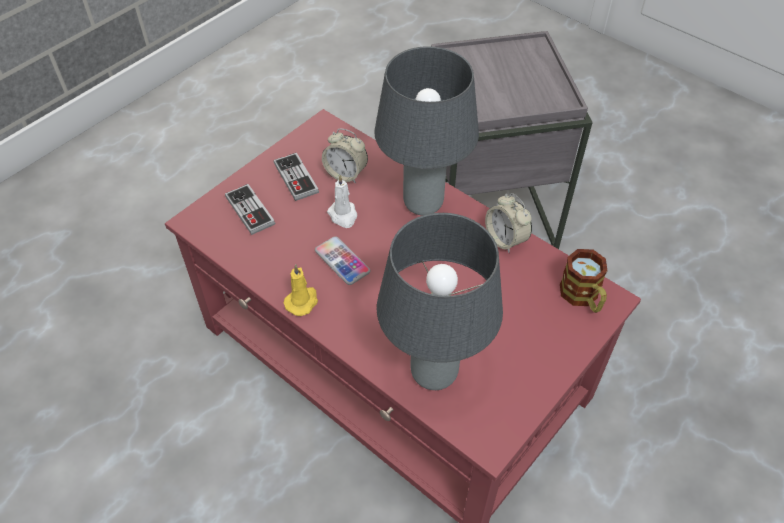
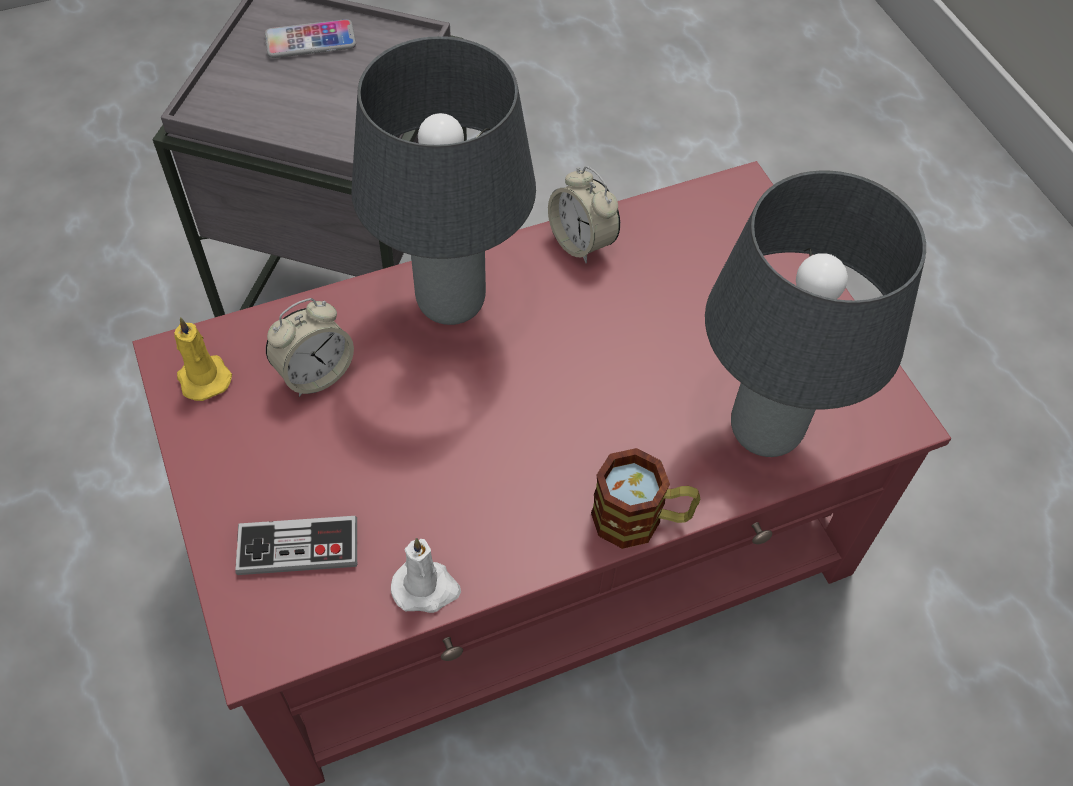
camera: 65 degrees left, 5 degrees up
game controller [274,153,319,201] -> none
yellow candle [284,264,318,316] -> yellow candle moved to [174,317,232,401]
phone [315,236,370,285] -> phone moved to [265,19,356,58]
white candle [327,175,357,228] -> white candle moved to [391,538,461,613]
alarm clock [485,193,532,253] -> alarm clock turned 60 degrees clockwise [548,166,620,263]
mug [560,249,608,313] -> mug moved to [591,448,700,549]

